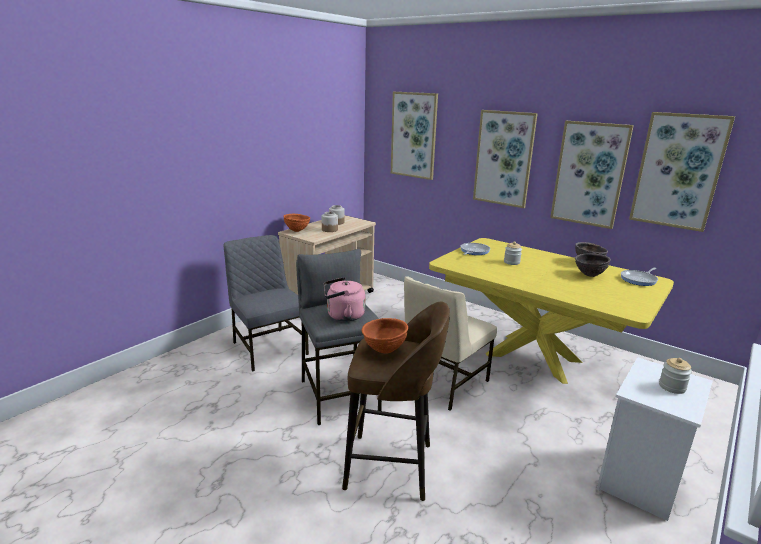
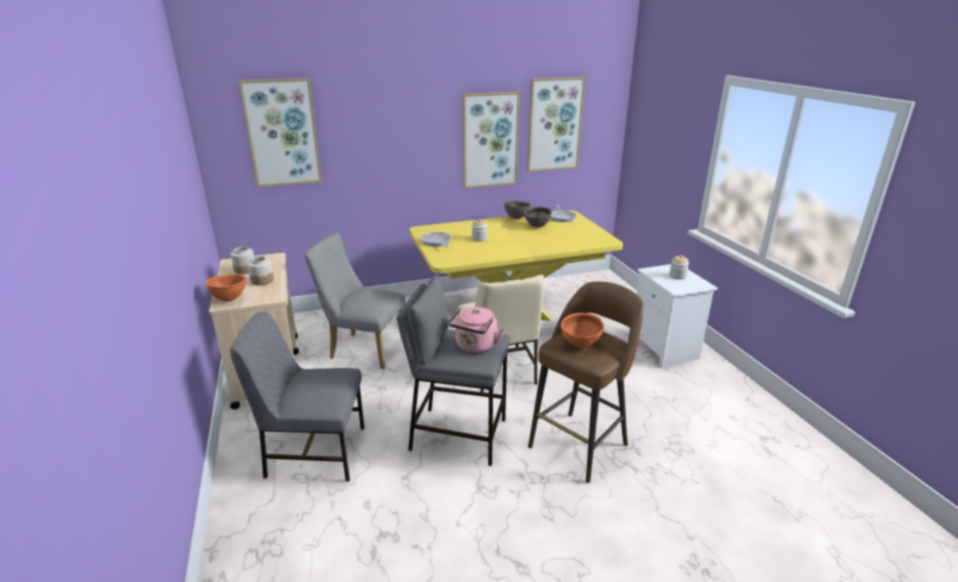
camera: 55 degrees left, 5 degrees up
picture [473,110,538,208] -> none
none -> grey chair [304,233,405,369]

